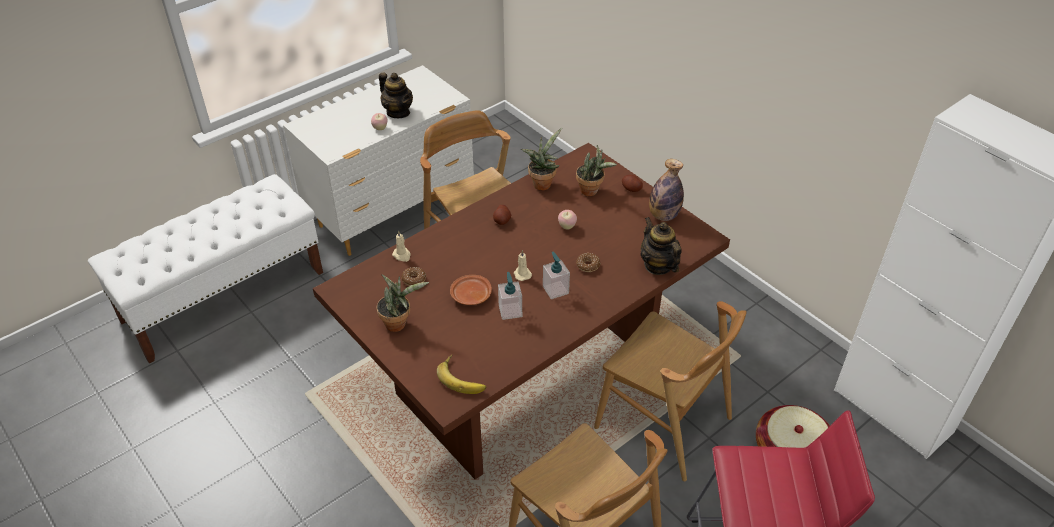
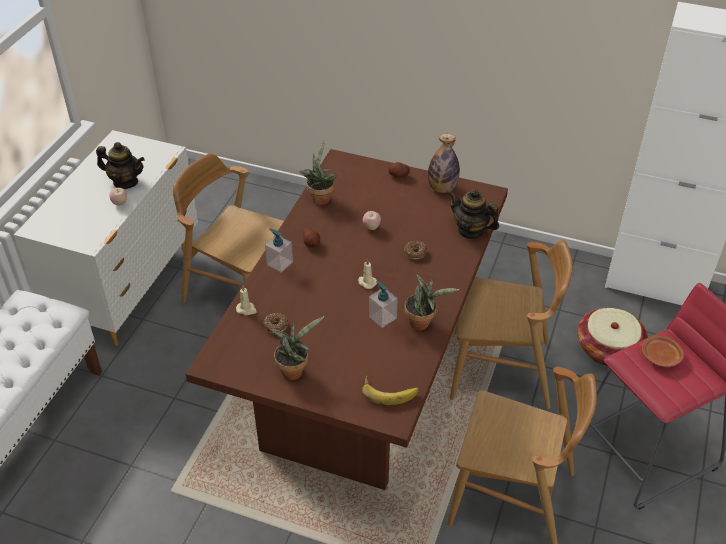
camera: 30 degrees left, 0 degrees up
brown plate [450,275,492,305] -> brown plate moved to [642,335,684,367]
soap dispenser [543,252,570,299] -> soap dispenser moved to [265,228,293,272]
potted plant [576,145,617,196] -> potted plant moved to [405,273,459,330]

